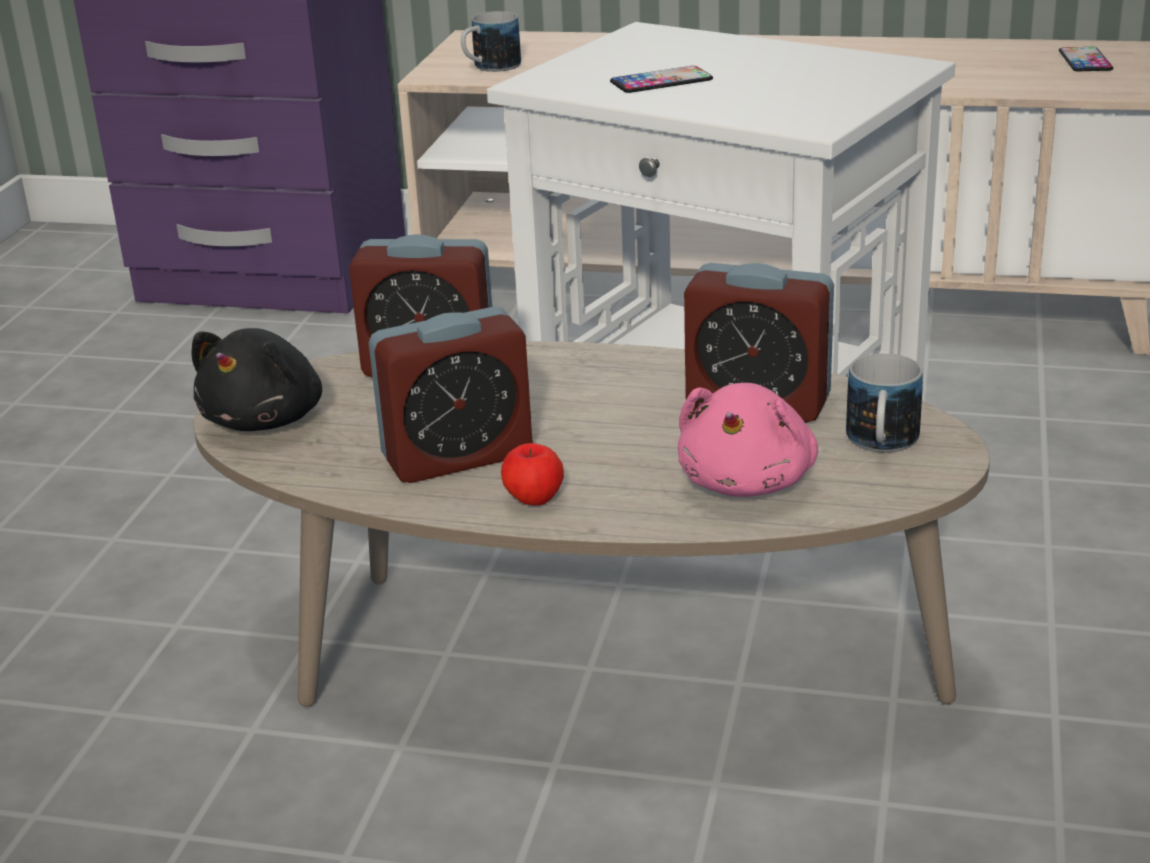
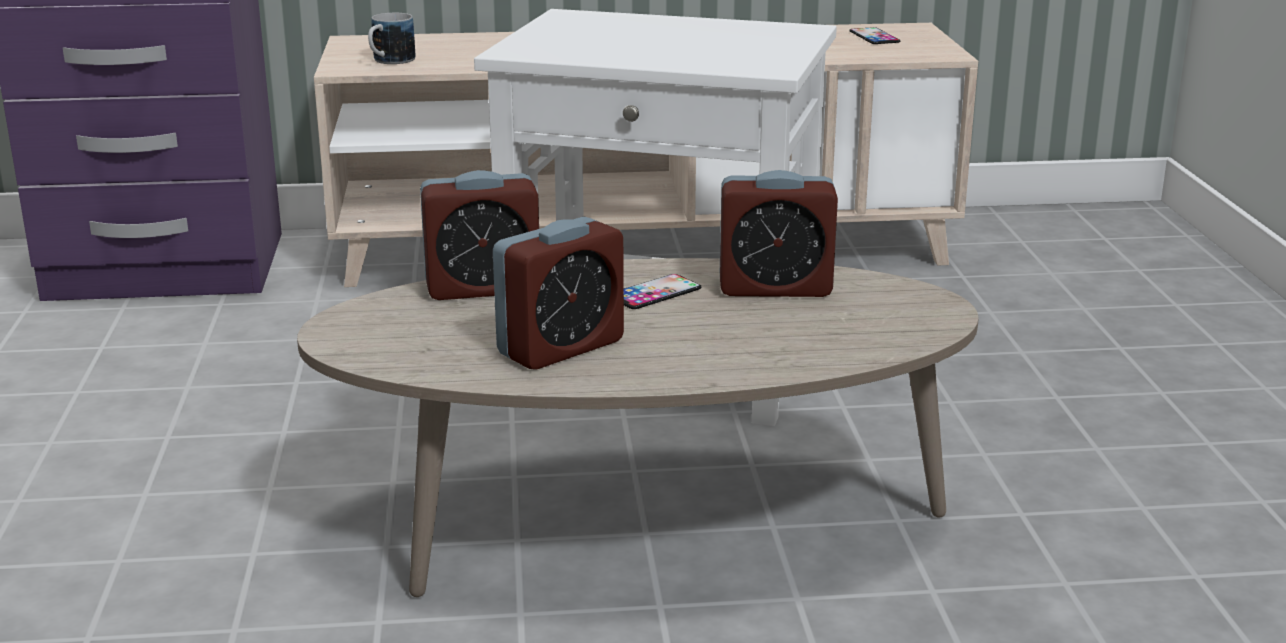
camera: 20 degrees left, 5 degrees down
black plush toy [192,328,322,431] -> none
apple [501,443,564,506] -> none
phone [610,66,713,93] -> phone moved to [624,274,701,309]
pink plush toy [678,383,818,497] -> none
mug [846,353,923,452] -> none

